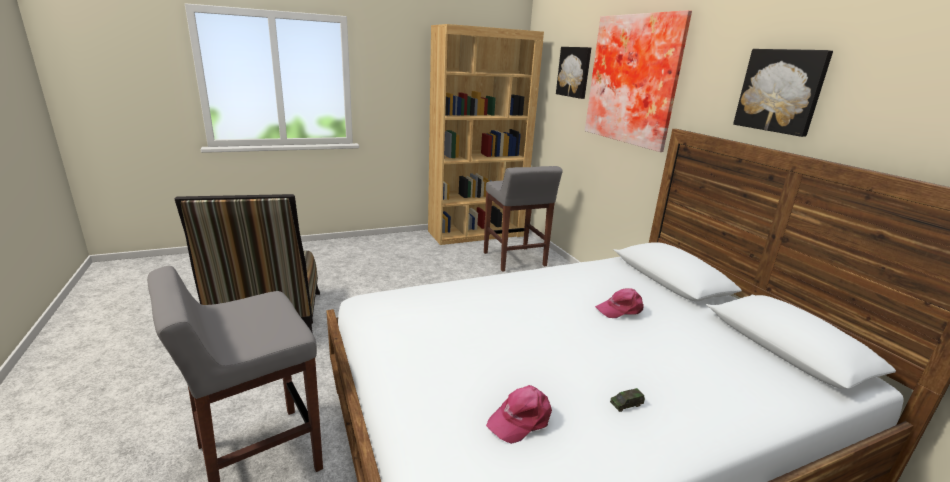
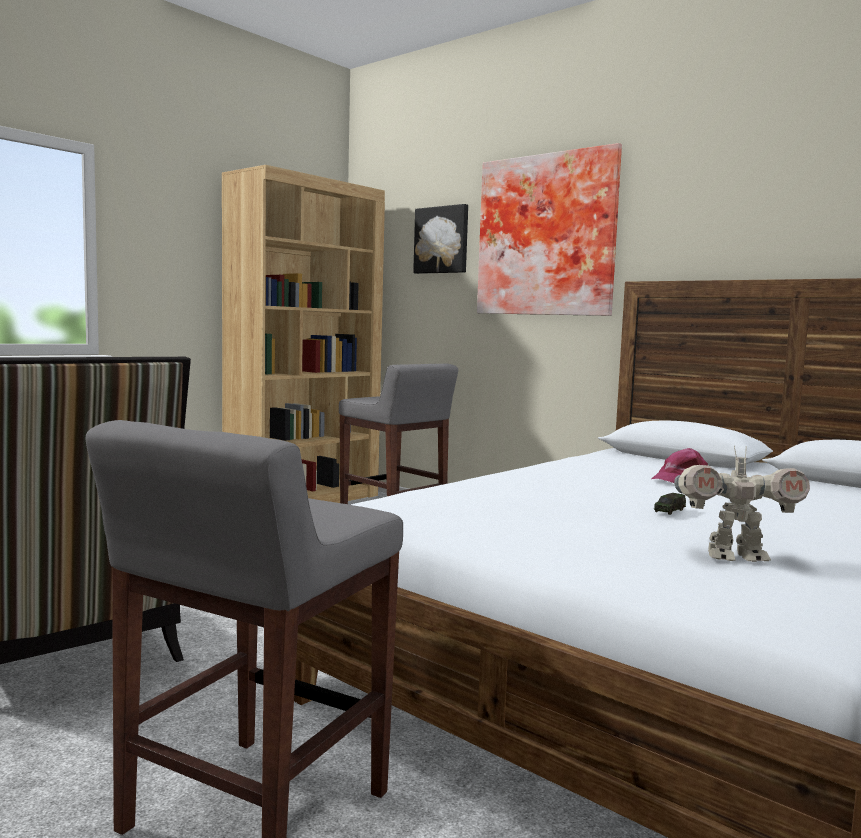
camera: 25 degrees left, 15 degrees down
pink cap [486,385,552,444] -> toy robot [674,446,810,562]
toy car [610,388,645,412] -> toy car moved to [654,493,686,515]
picture [733,49,833,137] -> none

